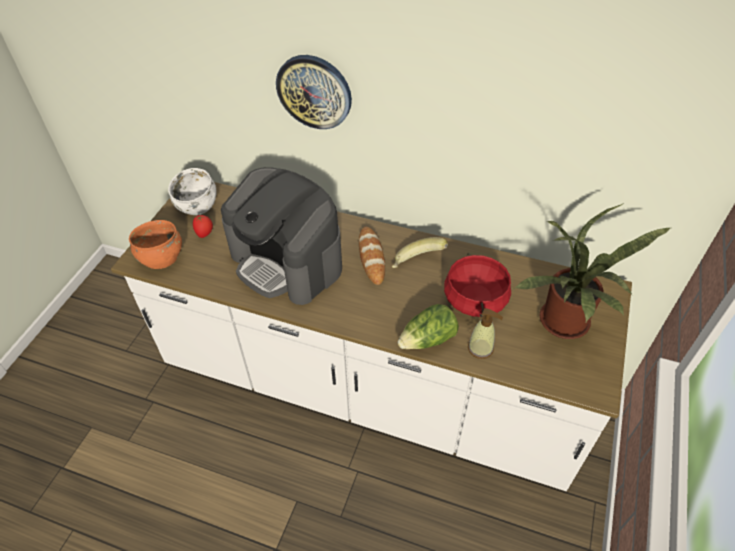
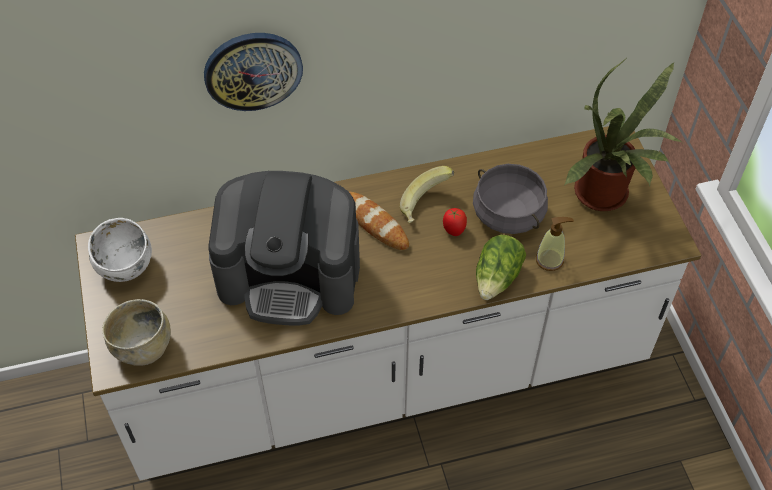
camera: 35 degrees left, 5 degrees up
orange bowl [129,220,182,269] -> beige bowl [102,299,171,366]
tomato [193,214,213,238] -> tomato moved to [443,208,467,236]
red cooking pot [444,253,511,317] -> grey cooking pot [473,164,548,234]

